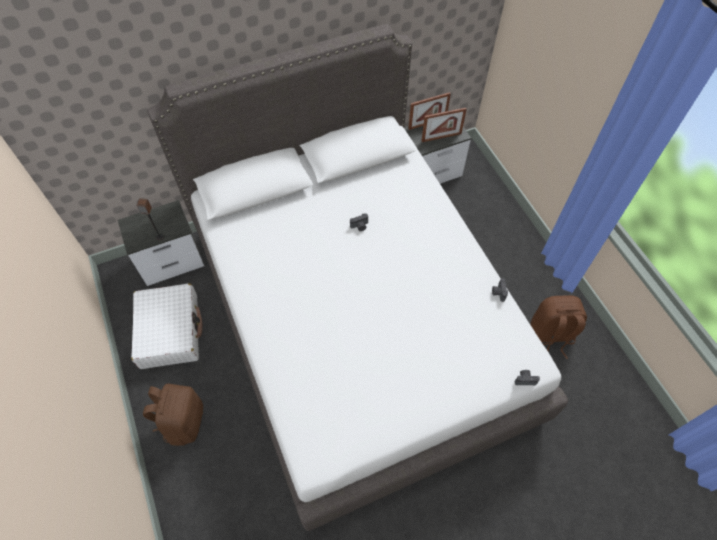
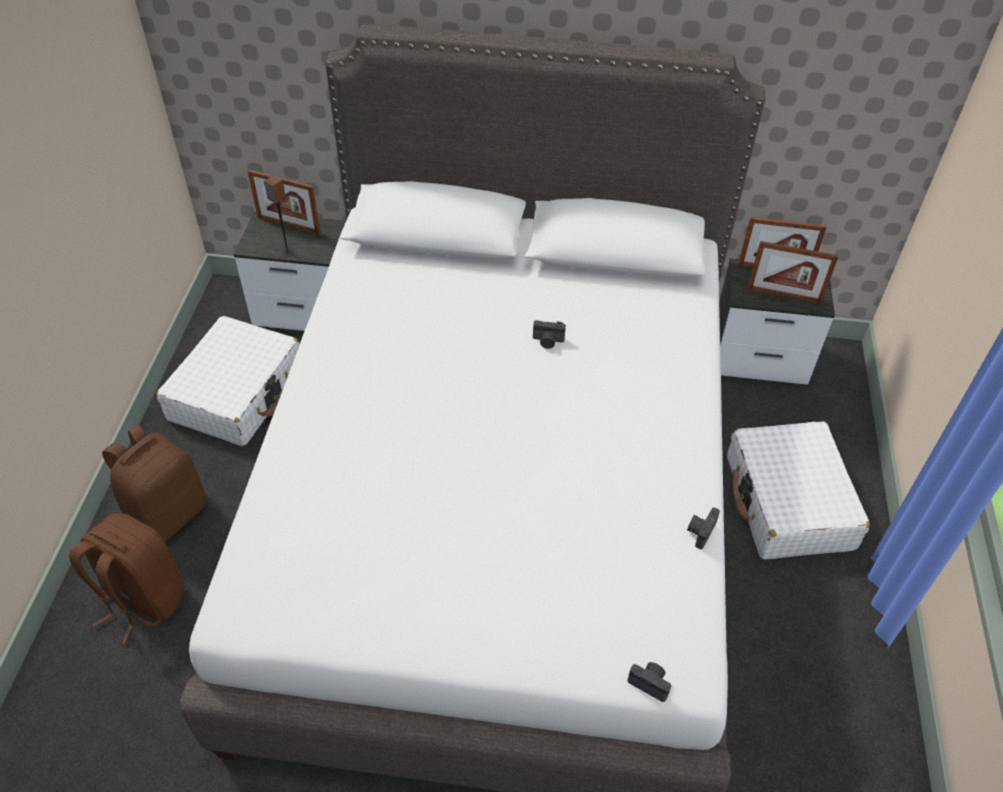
camera: 30 degrees right, 10 degrees down
brown backpack [530,295,587,359] -> brown backpack moved to [69,513,185,644]
none -> picture frame [248,170,320,234]
none -> white suitcase [727,421,870,560]

